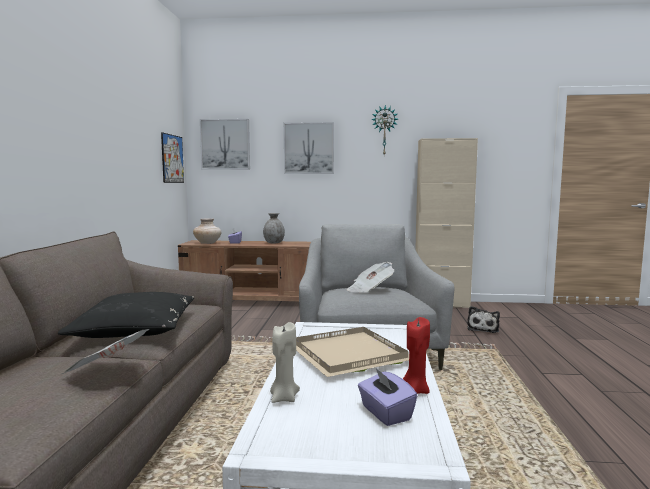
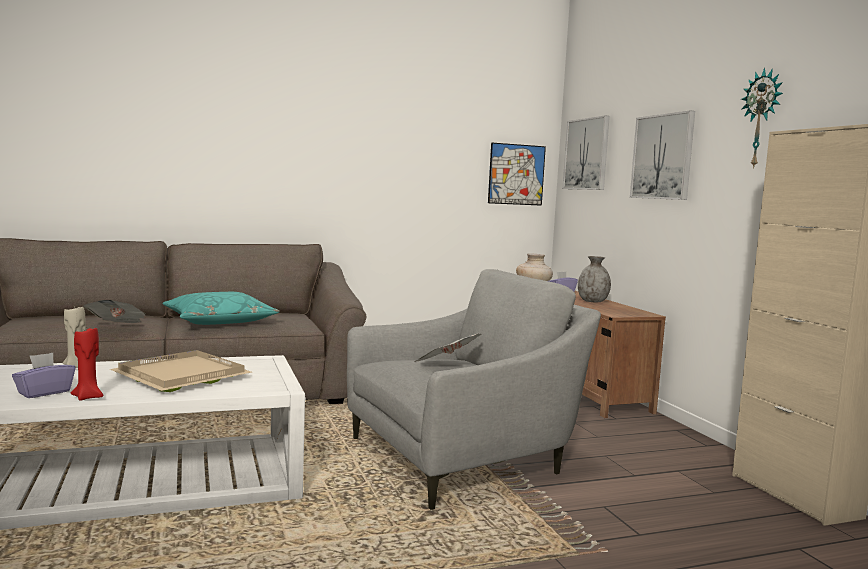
camera: 65 degrees right, 0 degrees up
black pillow [58,292,194,338] -> turquoise pillow [163,292,280,325]
plush toy [467,306,500,333] -> none

